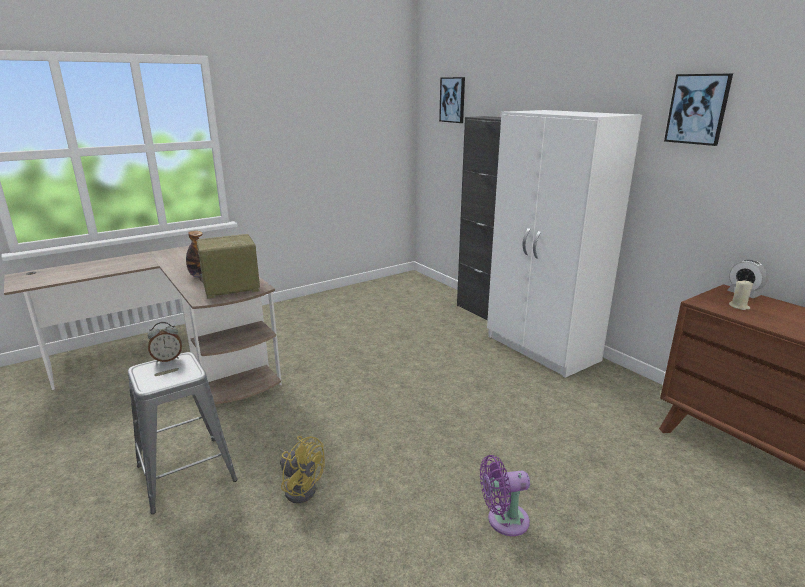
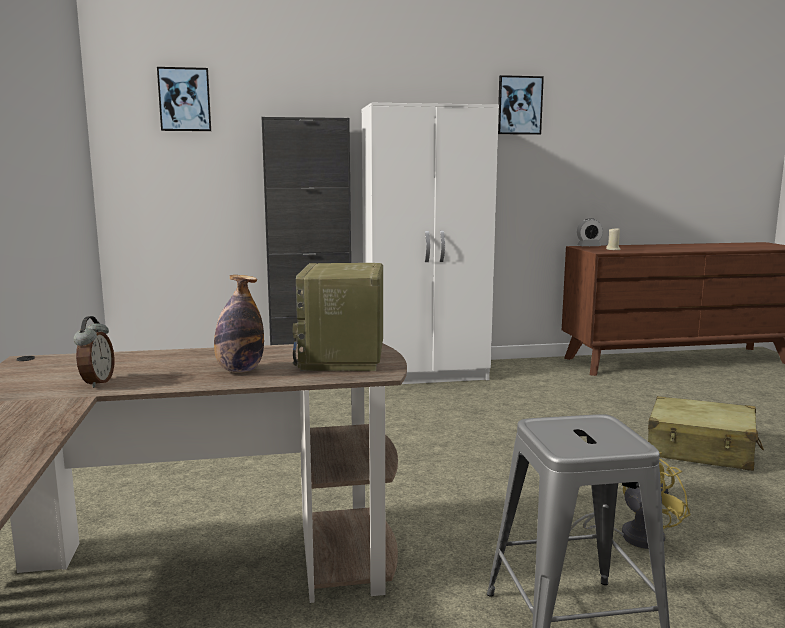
camera: 65 degrees left, 10 degrees down
alarm clock [147,322,182,362] -> alarm clock moved to [74,316,115,388]
purple fan [480,455,530,536] -> beige suitcase [648,396,764,471]

